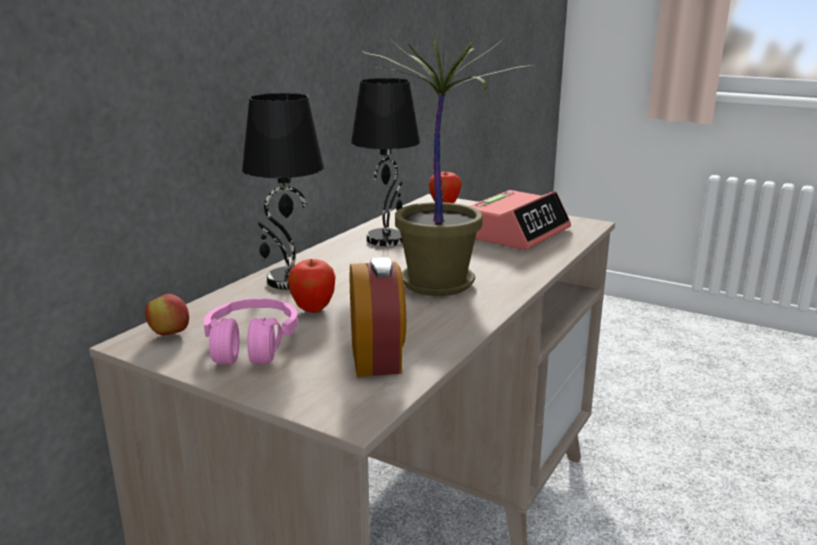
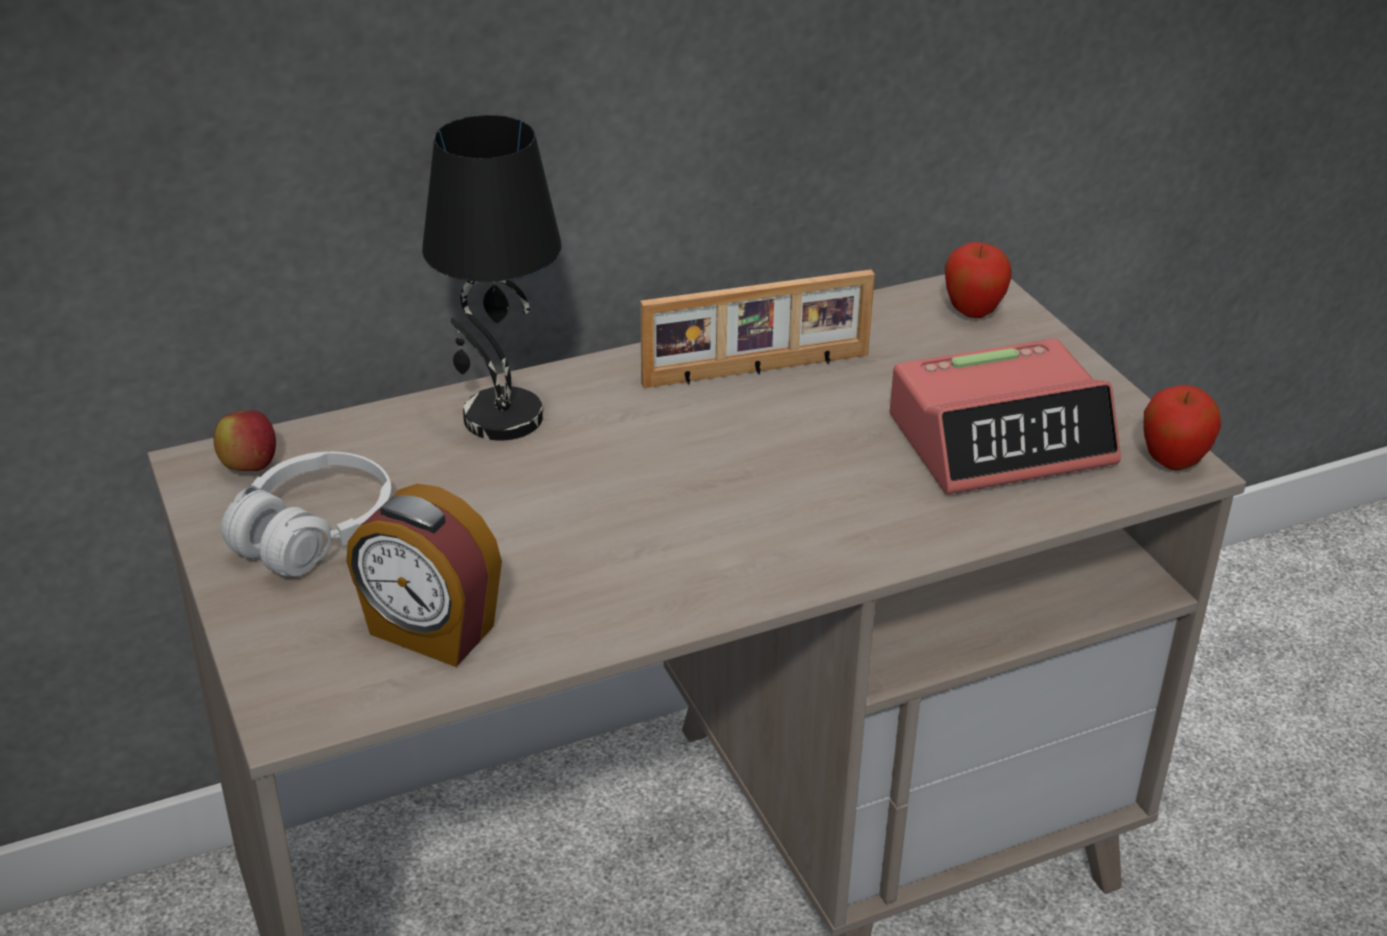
camera: 35 degrees right, 15 degrees up
pink headphones [204,298,298,365] -> white headphones [221,452,392,577]
apple [288,259,335,313] -> apple moved to [1143,385,1221,470]
alarm clock [350,257,406,377] -> alarm clock turned 90 degrees clockwise [346,484,502,667]
black table lamp [351,78,420,246] -> picture frame [640,270,875,388]
potted plant [361,34,542,296] -> none

